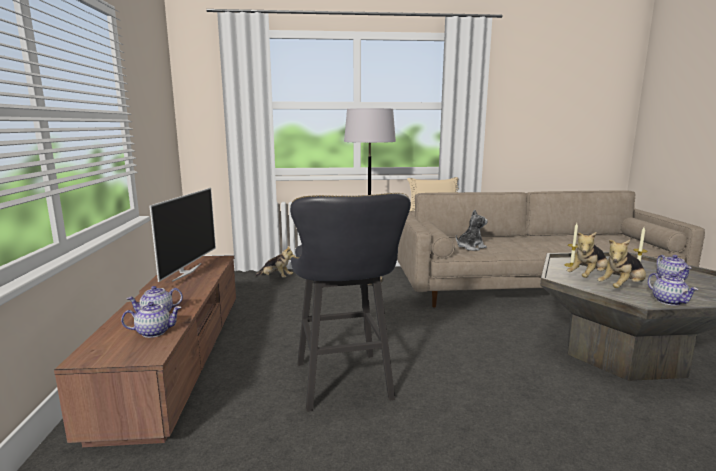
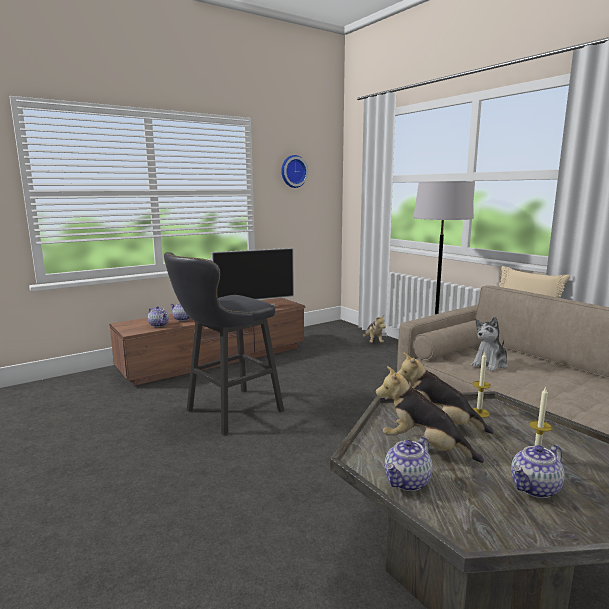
camera: 60 degrees right, 0 degrees up
plush toy [456,209,488,251] -> plush toy turned 105 degrees clockwise [471,317,508,371]
none -> wall clock [281,155,308,188]

